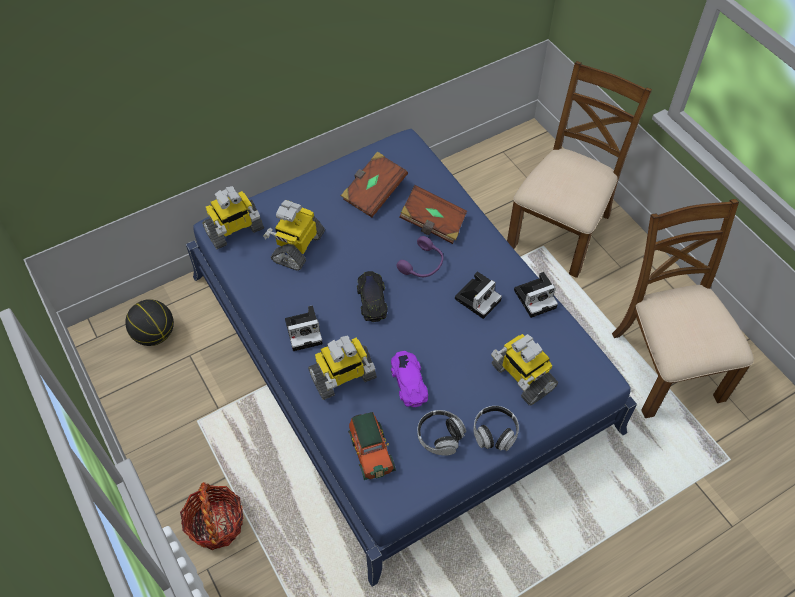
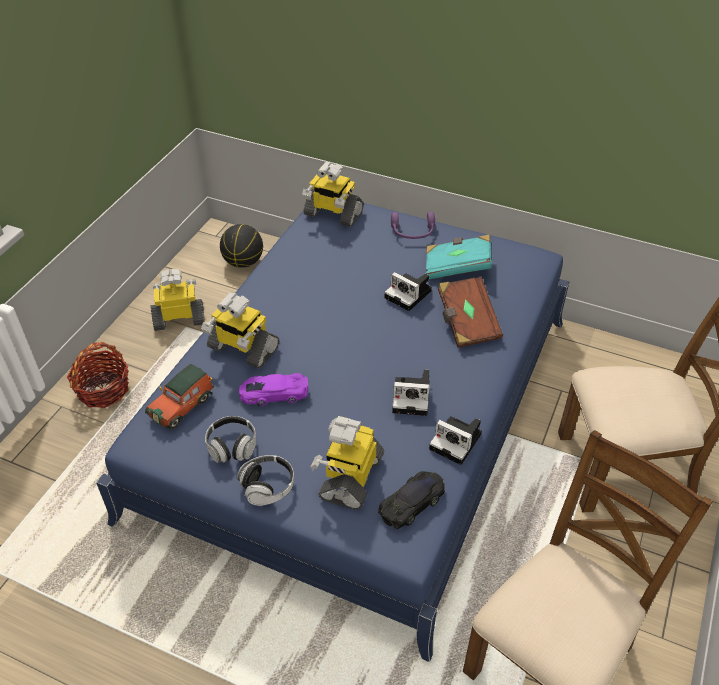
camera: 55 degrees right, 10 degrees down
toy robot [264,200,325,270] -> toy robot moved to [150,269,205,331]
camera [285,305,323,351] -> camera moved to [385,272,432,311]
brown book [341,152,408,218] -> turquoise book [426,235,492,279]
black toy car [357,271,388,322] -> black toy car moved to [378,471,445,529]
purple toy car [391,351,428,407] -> purple toy car turned 135 degrees counterclockwise [239,373,309,406]
purple headphones [397,236,443,277] -> purple headphones moved to [391,212,435,239]

